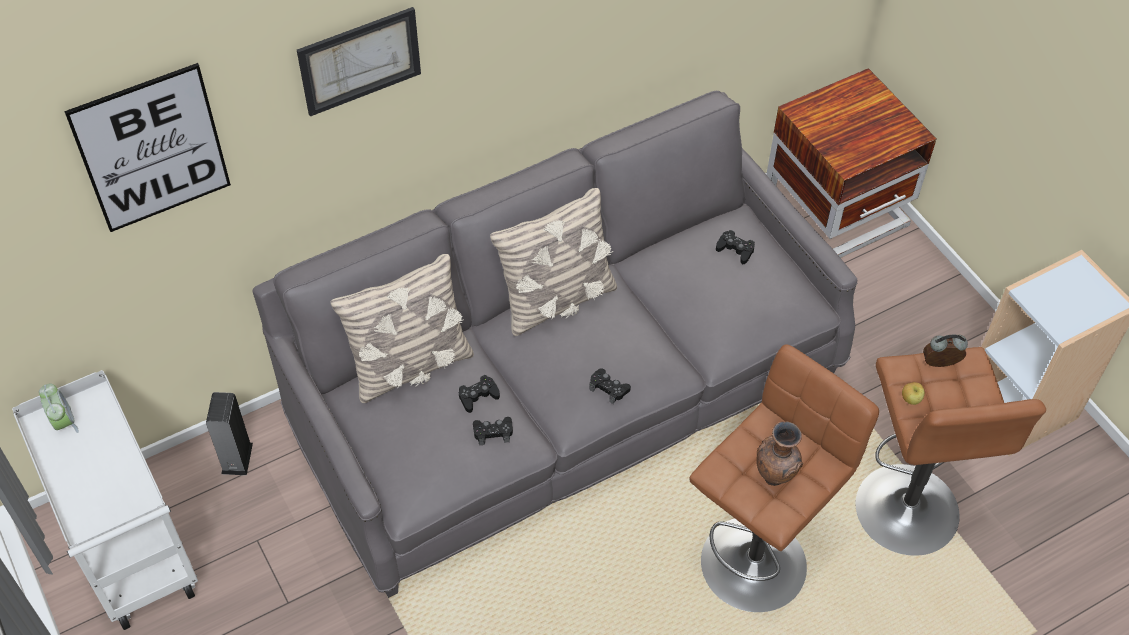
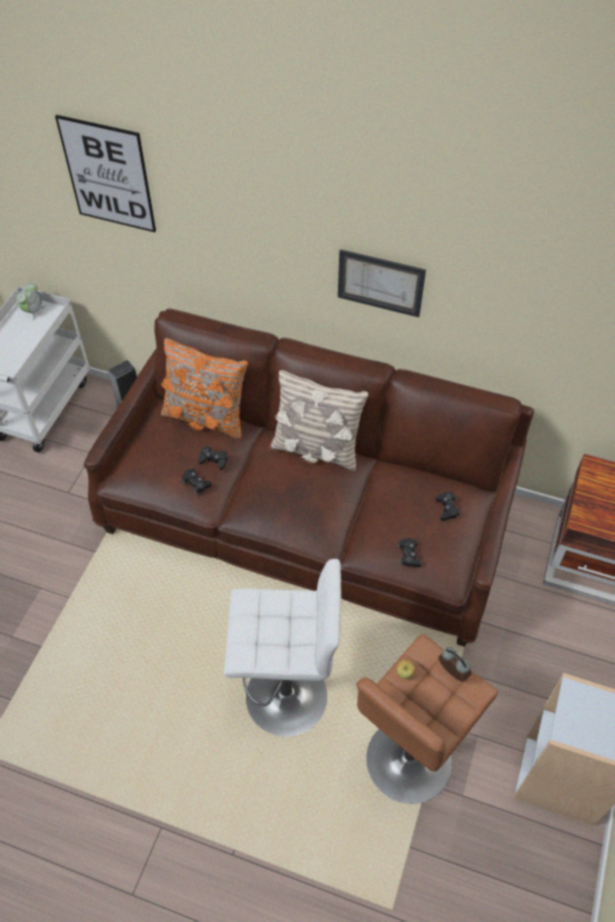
camera: 50 degrees right, 0 degrees up
grey sofa [253,91,857,598] -> brown sofa [84,309,534,646]
picture [297,7,421,117] -> picture moved to [338,249,426,317]
beige pillow [331,254,474,403] -> orange pillow [161,338,248,439]
black game controller [589,368,631,404] -> black game controller moved to [398,538,421,567]
brown stool [689,344,879,612] -> white stool [224,559,341,737]
brown vase [756,421,803,486] -> none

